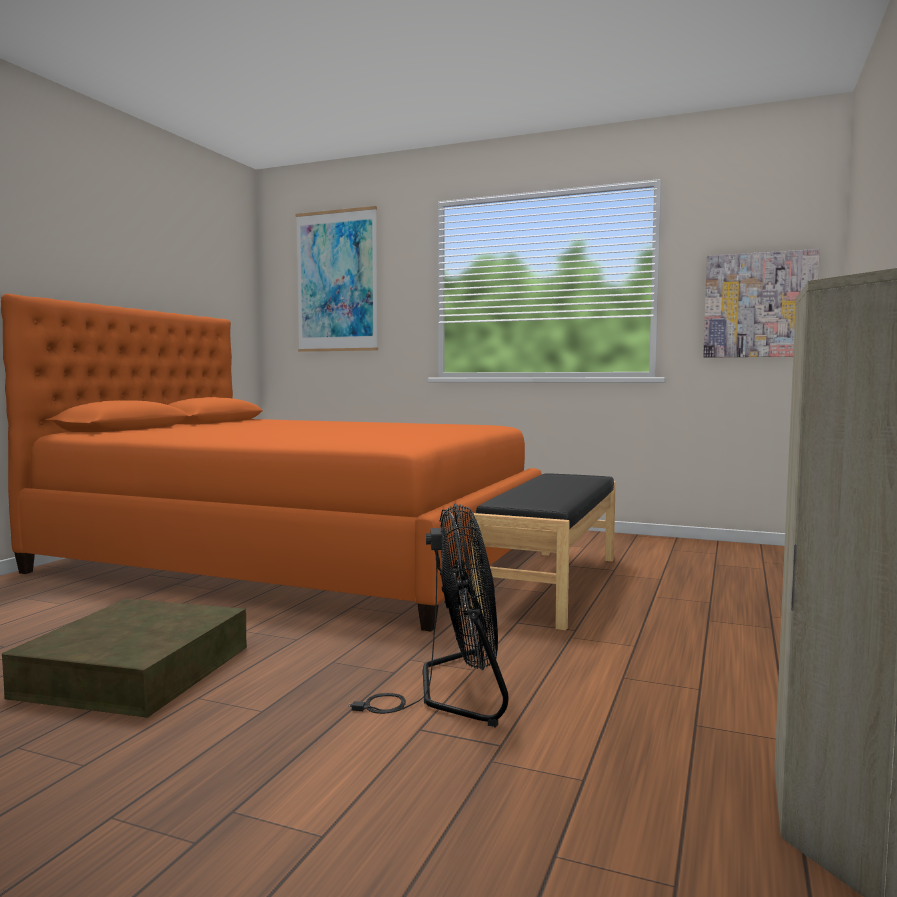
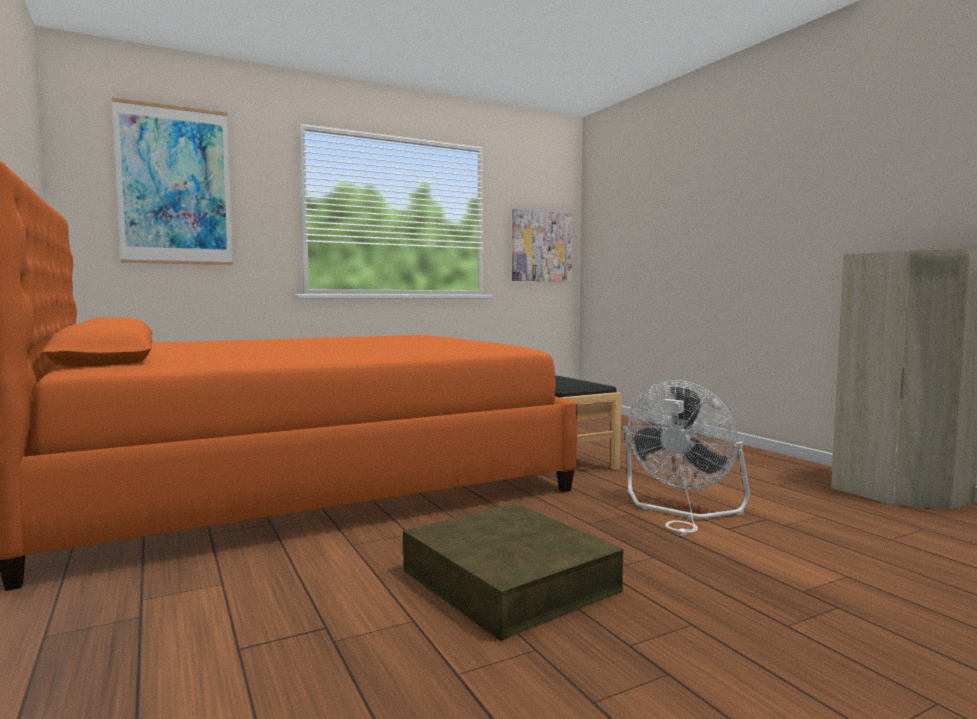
camera: 50 degrees left, 0 degrees up
black fan [349,503,508,728] -> white fan [623,380,750,536]

